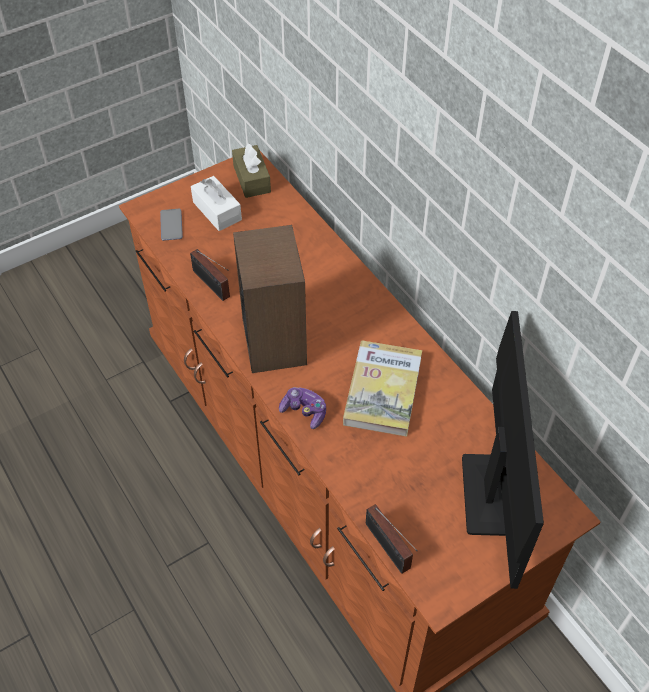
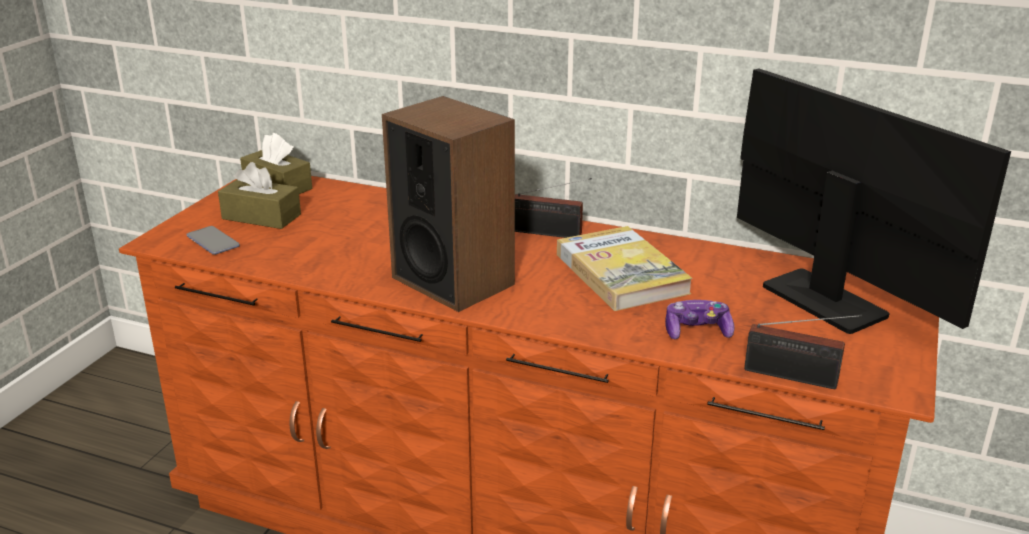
camera: 35 degrees left, 25 degrees down
radio [190,249,230,301] -> radio moved to [515,178,592,238]
white tissue box [191,176,242,231] -> brown tissue box [218,162,301,229]
game controller [279,387,326,429] -> game controller moved to [665,300,734,339]

